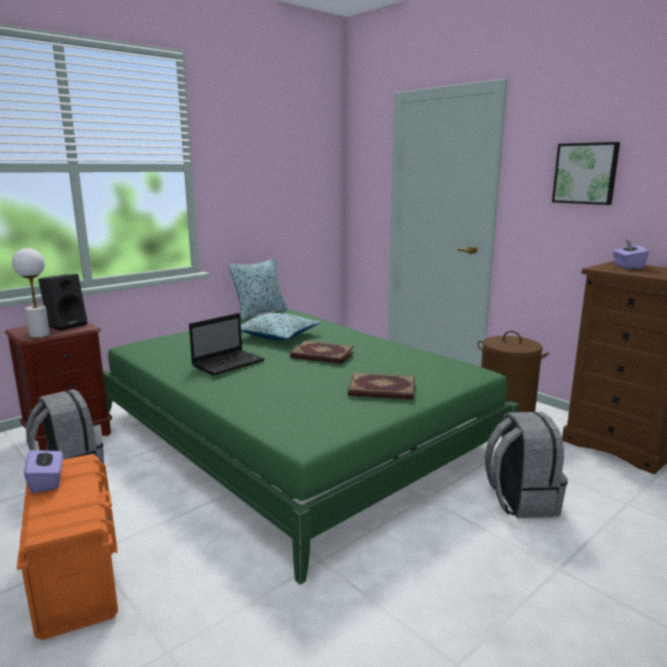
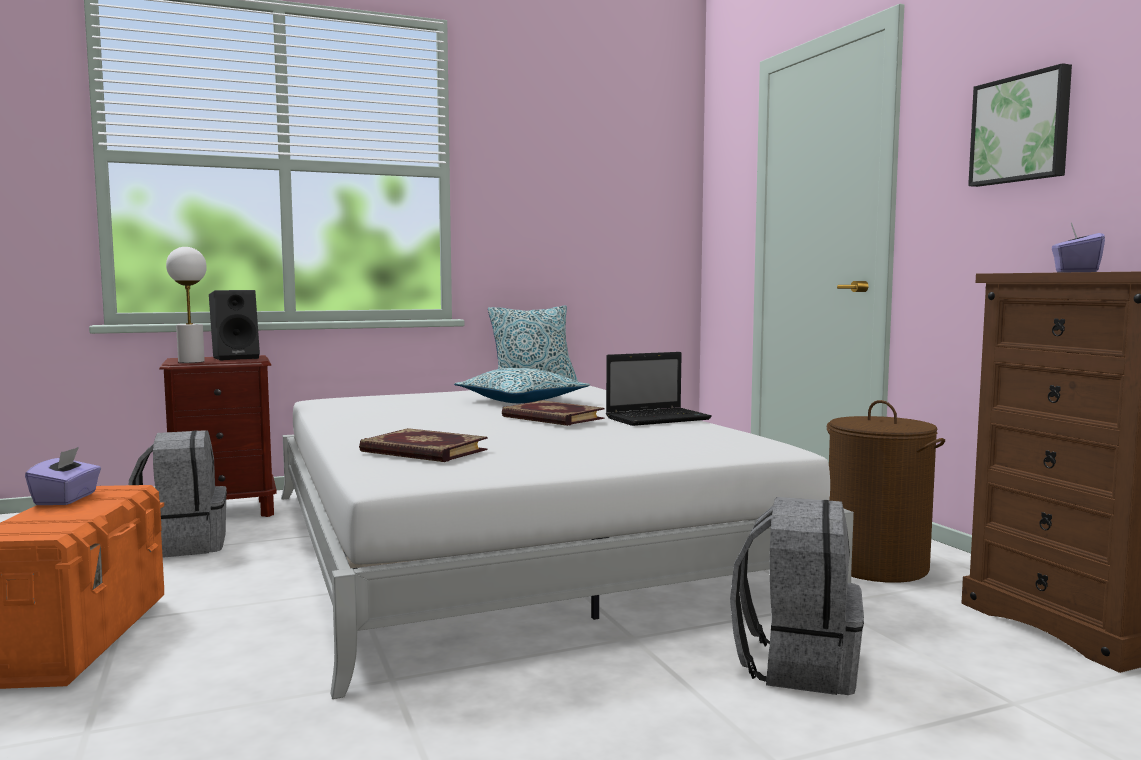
camera: 20 degrees right, 10 degrees down
green bed [103,310,519,585] -> white bed [281,386,854,699]
laptop [189,313,265,376] -> laptop moved to [606,352,712,426]
book [348,373,415,400] -> book moved to [359,428,488,462]

